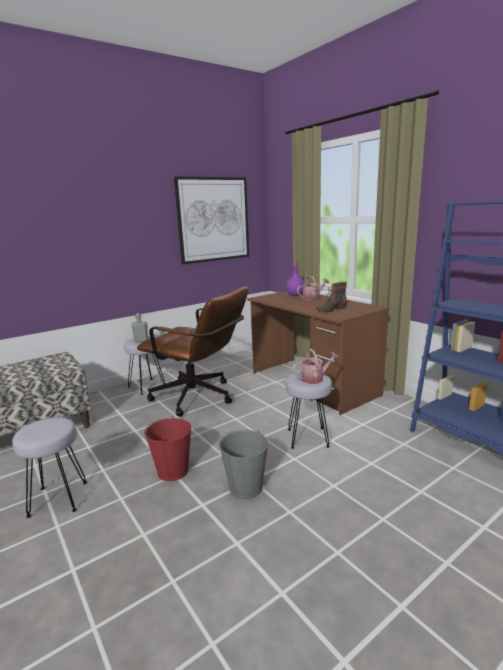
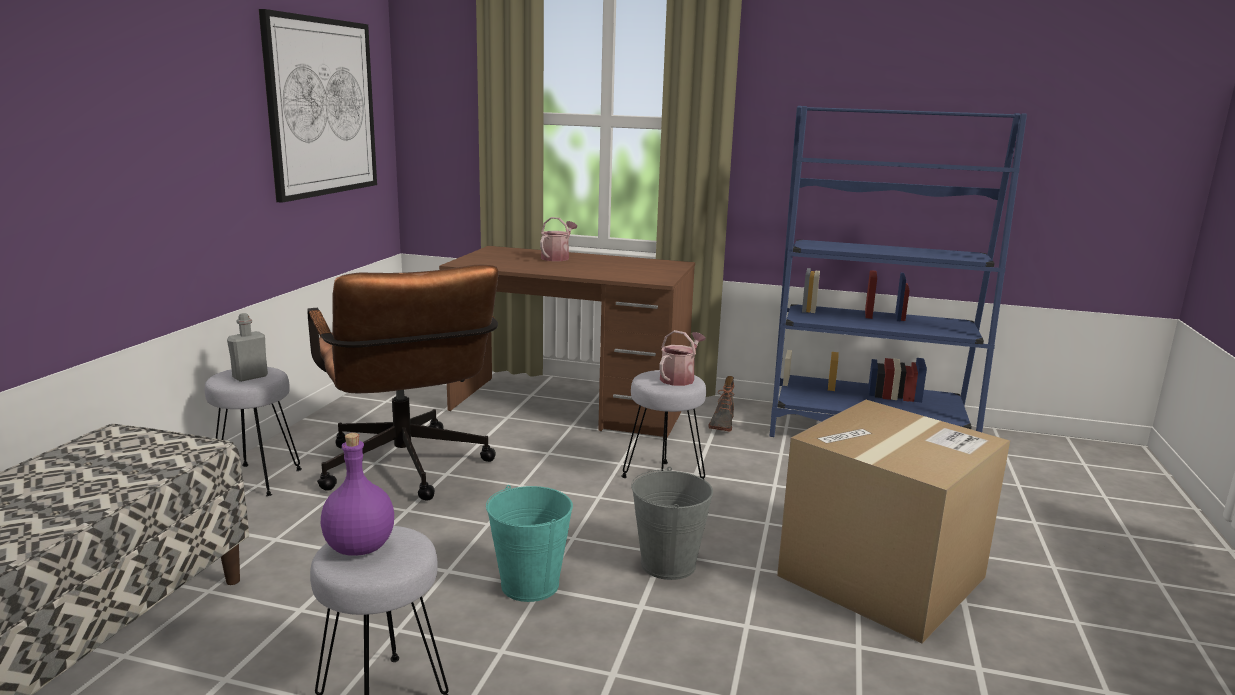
camera: 40 degrees left, 0 degrees up
brown office chair [137,287,248,417] -> brown office chair turned 75 degrees clockwise [307,265,499,501]
red bucket [144,416,191,481] -> turquoise bucket [486,485,573,602]
purple bottle [286,262,305,296] -> purple bottle moved to [321,433,394,556]
boot [316,282,347,312] -> boot moved to [708,376,734,432]
none -> cardboard box [777,400,1010,644]

